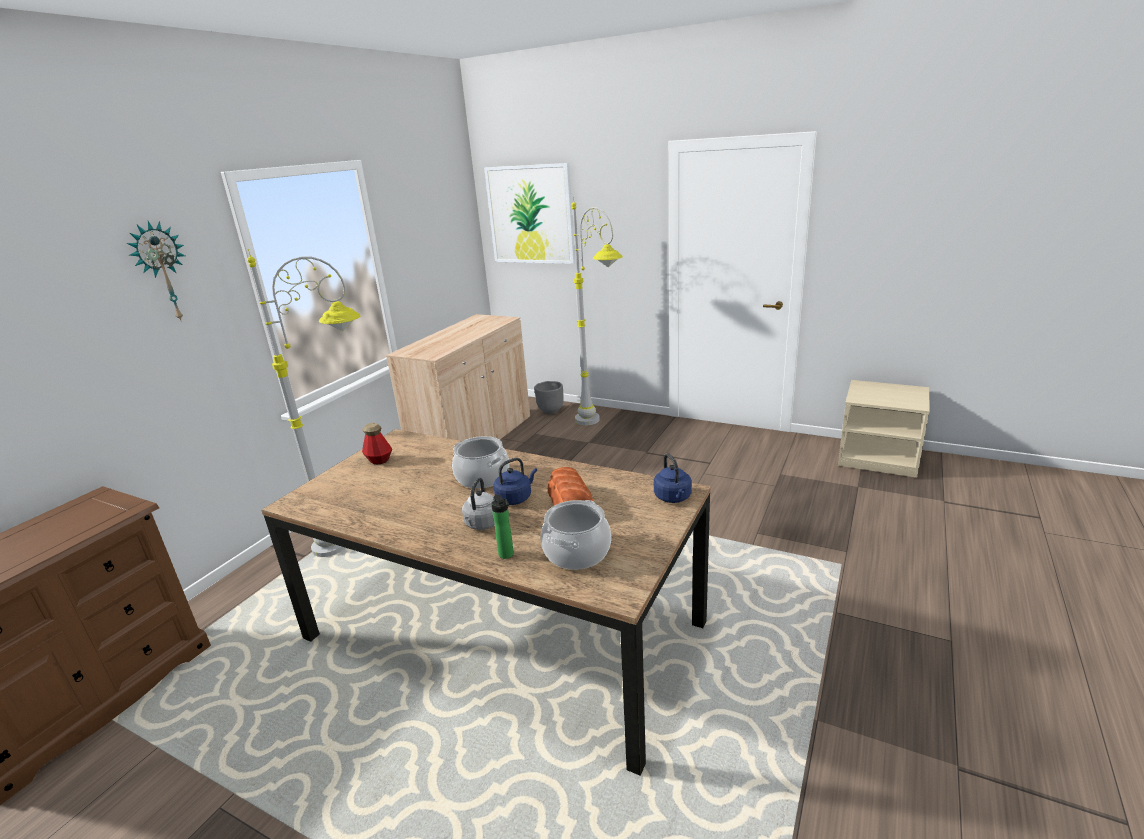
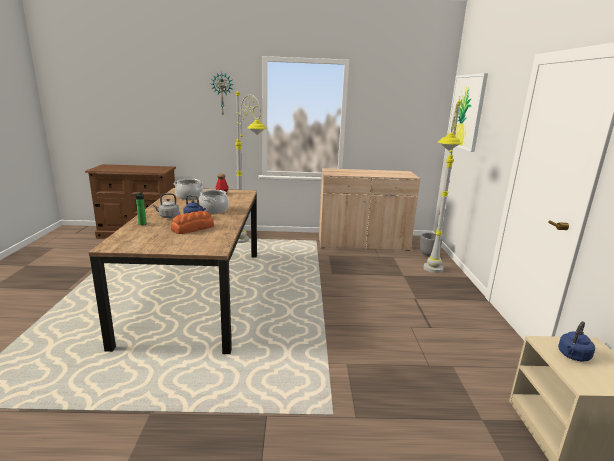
camera: 60 degrees right, 5 degrees down
cooking pot [541,500,611,570] -> cooking pot moved to [173,179,204,200]
blue kettle [654,453,692,503] -> blue kettle moved to [558,321,595,361]

